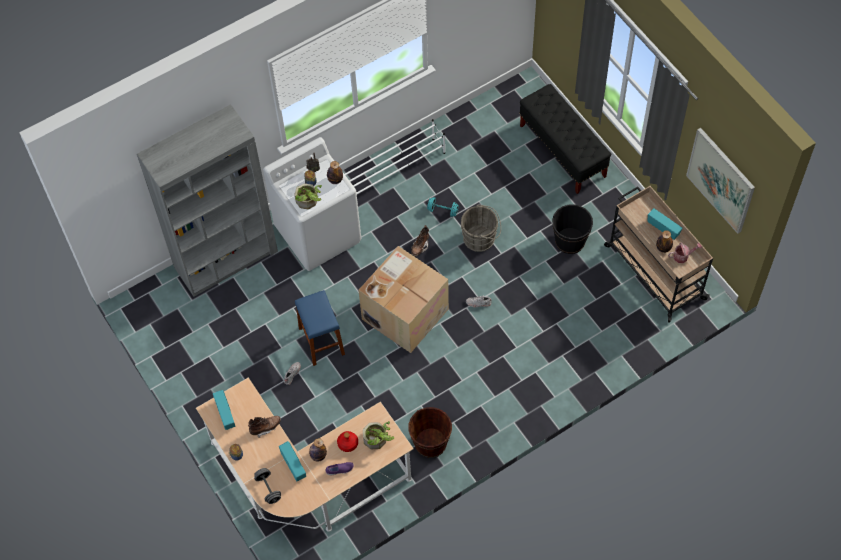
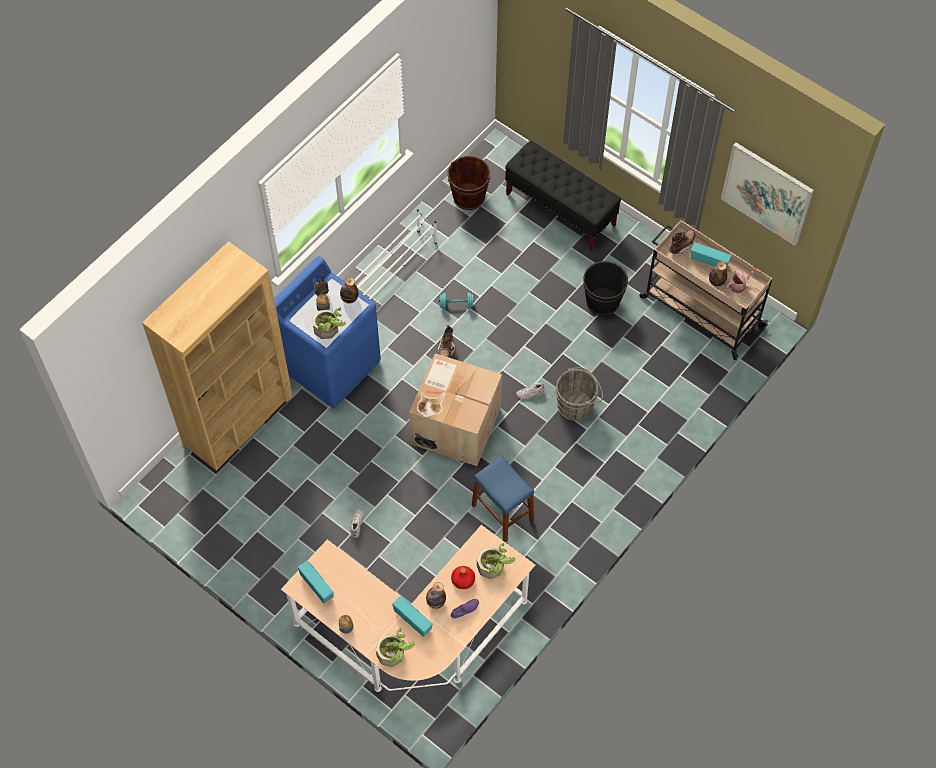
camera: 20 degrees left, 0 degrees up
grey bookcase [137,104,278,297] -> brown bookcase [142,241,293,471]
brown boot [248,416,281,438] -> brown boot moved to [669,230,696,255]
grey dumbbell [254,468,281,504] -> potted plant [376,628,415,667]
white washing machine [263,137,361,271] -> blue washing machine [274,256,381,408]
blue stool [295,290,345,366] -> blue stool moved to [472,456,534,542]
brown bucket [408,407,452,458] -> brown bucket moved to [448,156,491,210]
grey bucket [461,204,501,252] -> grey bucket moved to [555,367,603,421]

